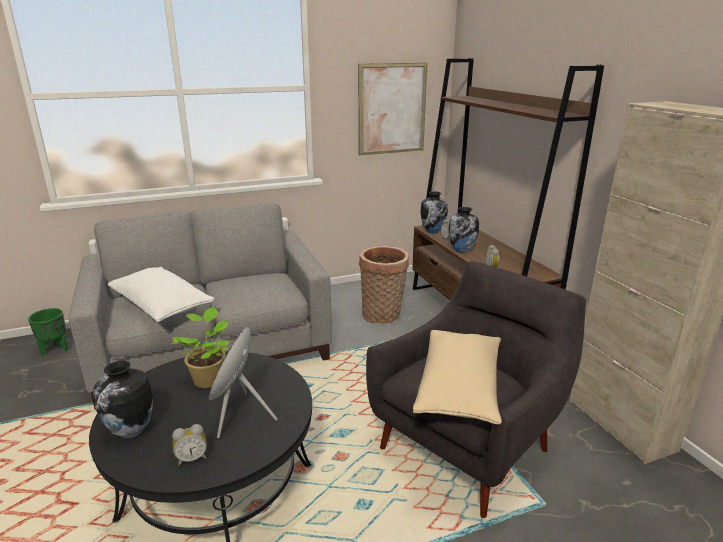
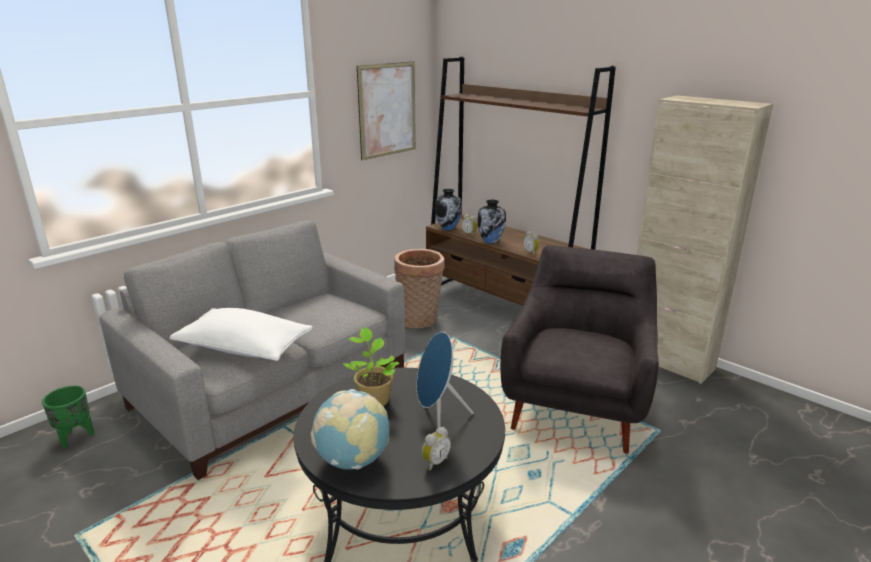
camera: 25 degrees left, 0 degrees up
vase [93,361,153,439] -> globe [311,389,389,470]
beige pillow [413,330,502,425] -> none

